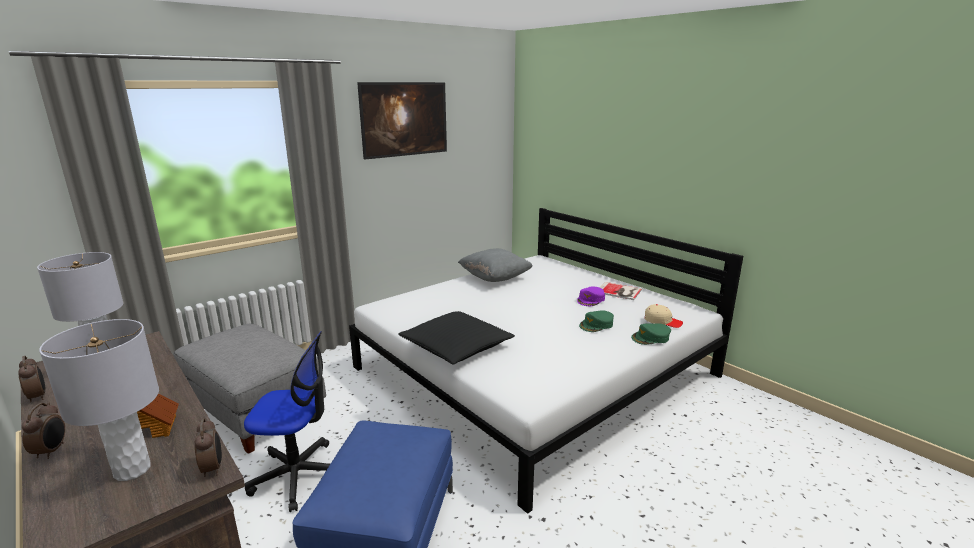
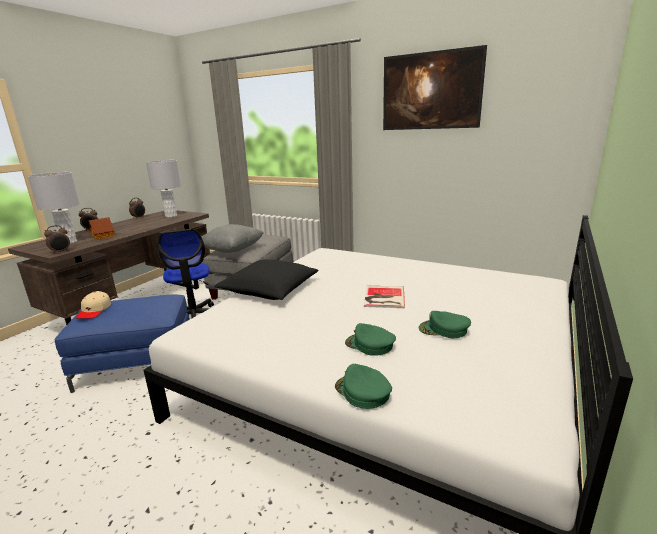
camera: 70 degrees right, 0 degrees up
grey pillow [458,248,532,282] -> grey pillow moved to [201,224,264,253]
purple cap [577,287,605,306] -> green cap [419,311,471,339]
book [599,282,642,300] -> book moved to [364,286,405,308]
beige cap [645,304,683,328] -> beige cap moved to [76,291,111,319]

